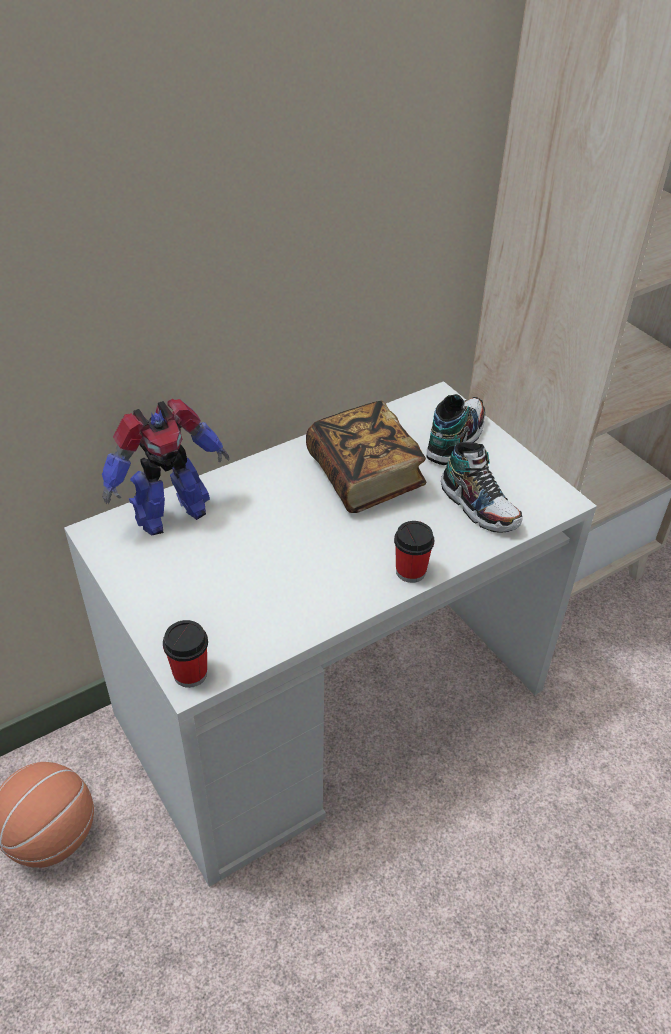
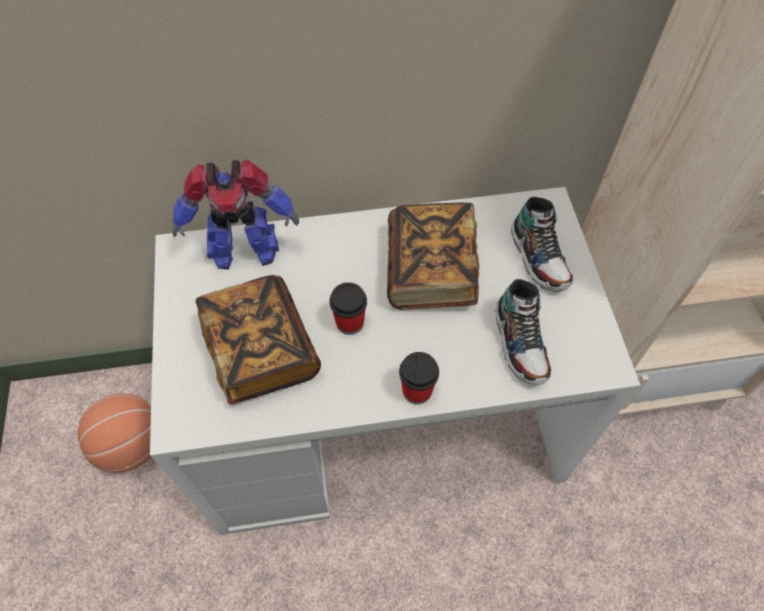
camera: 25 degrees right, 15 degrees up
cup [163,620,208,688] -> cup moved to [329,282,367,335]
shoe [427,394,486,465] -> shoe turned 105 degrees clockwise [511,197,573,292]
none -> book [195,275,321,405]

